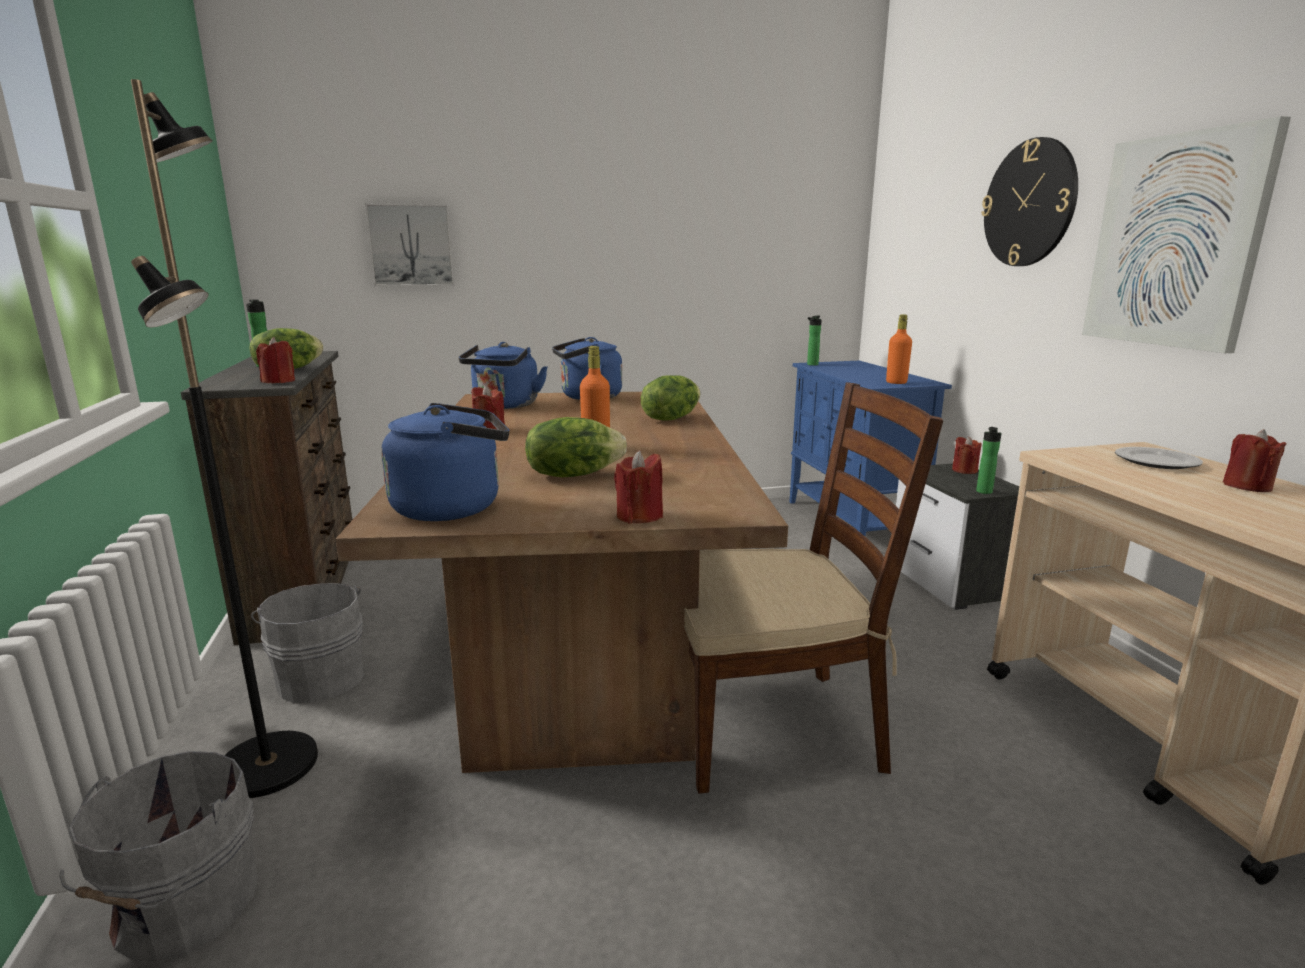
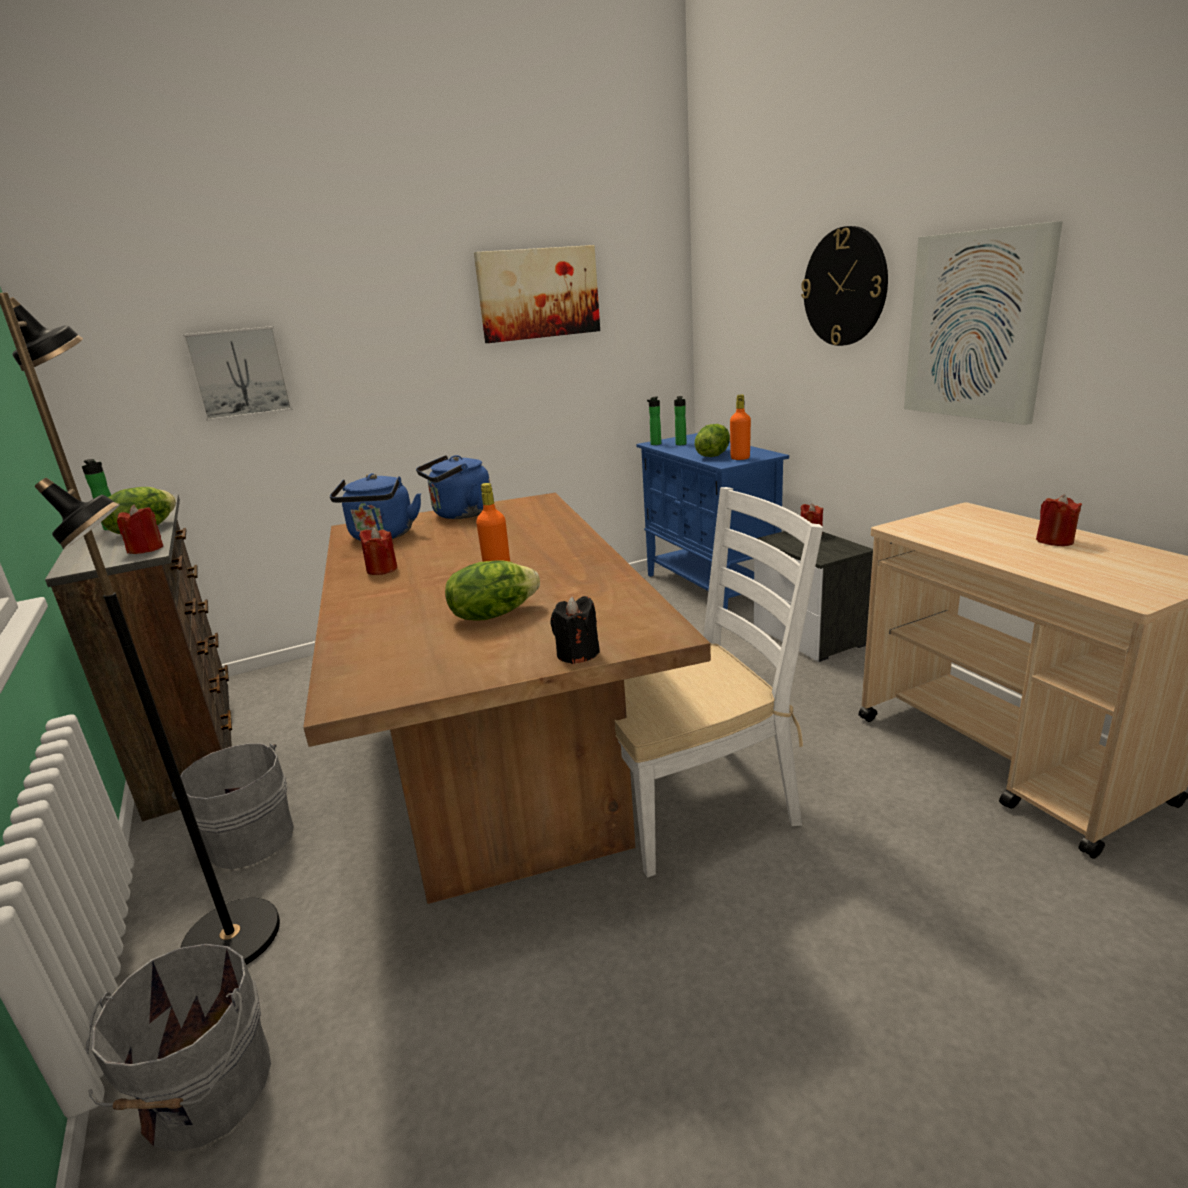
camera: 10 degrees left, 5 degrees up
blue kettle [381,403,509,521] -> none
red candle [614,450,663,524] -> black candle [551,596,600,664]
lettuce [641,375,700,420] -> lettuce moved to [695,424,730,457]
brown chair [684,382,943,794] -> white chair [614,487,823,878]
bottle [976,427,1001,494] -> bottle moved to [674,396,687,445]
plate [1115,447,1203,469] -> none
none -> picture [474,245,600,343]

